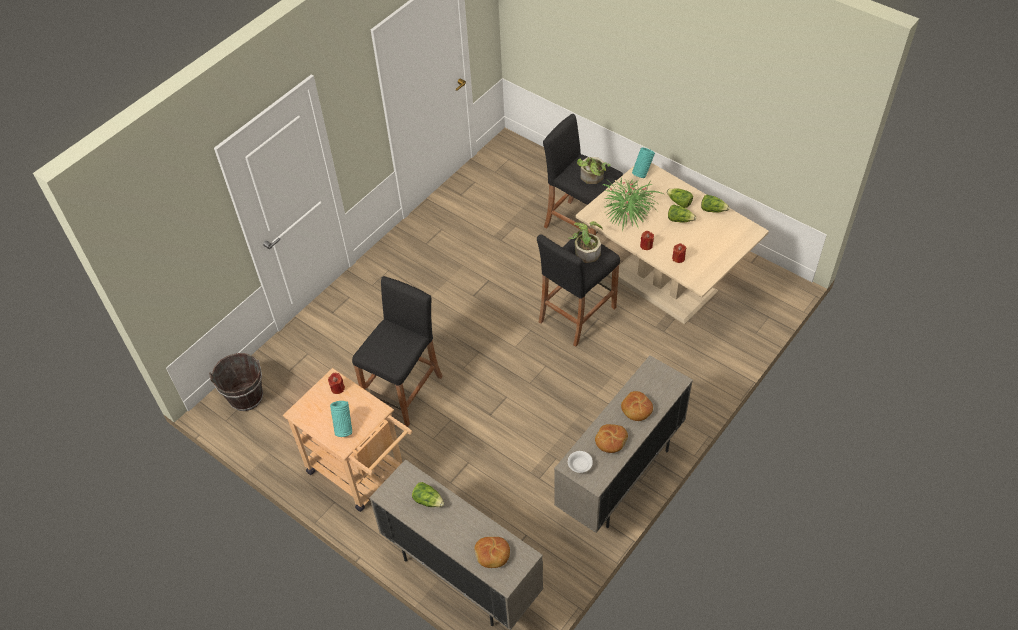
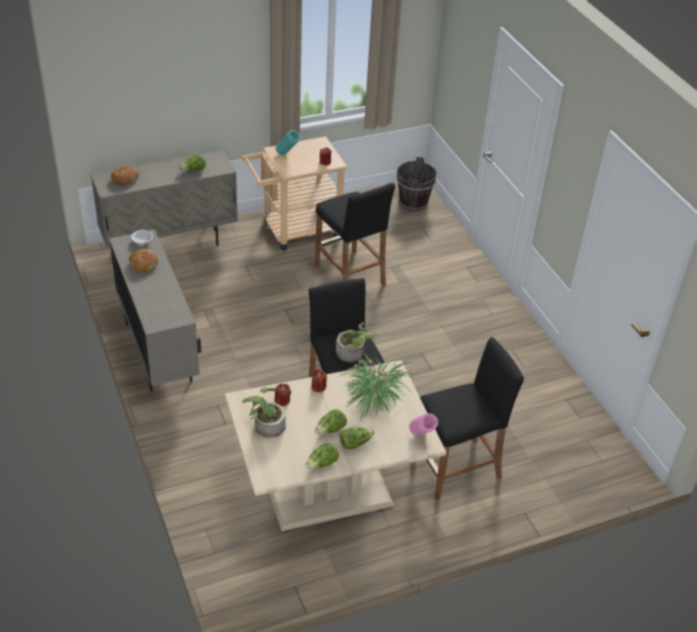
camera: 115 degrees right, 10 degrees down
potted plant [577,157,611,184] -> potted plant moved to [242,387,286,438]
bread [621,391,653,421] -> none
turquoise vase [632,147,655,178] -> pink vase [409,413,438,435]

